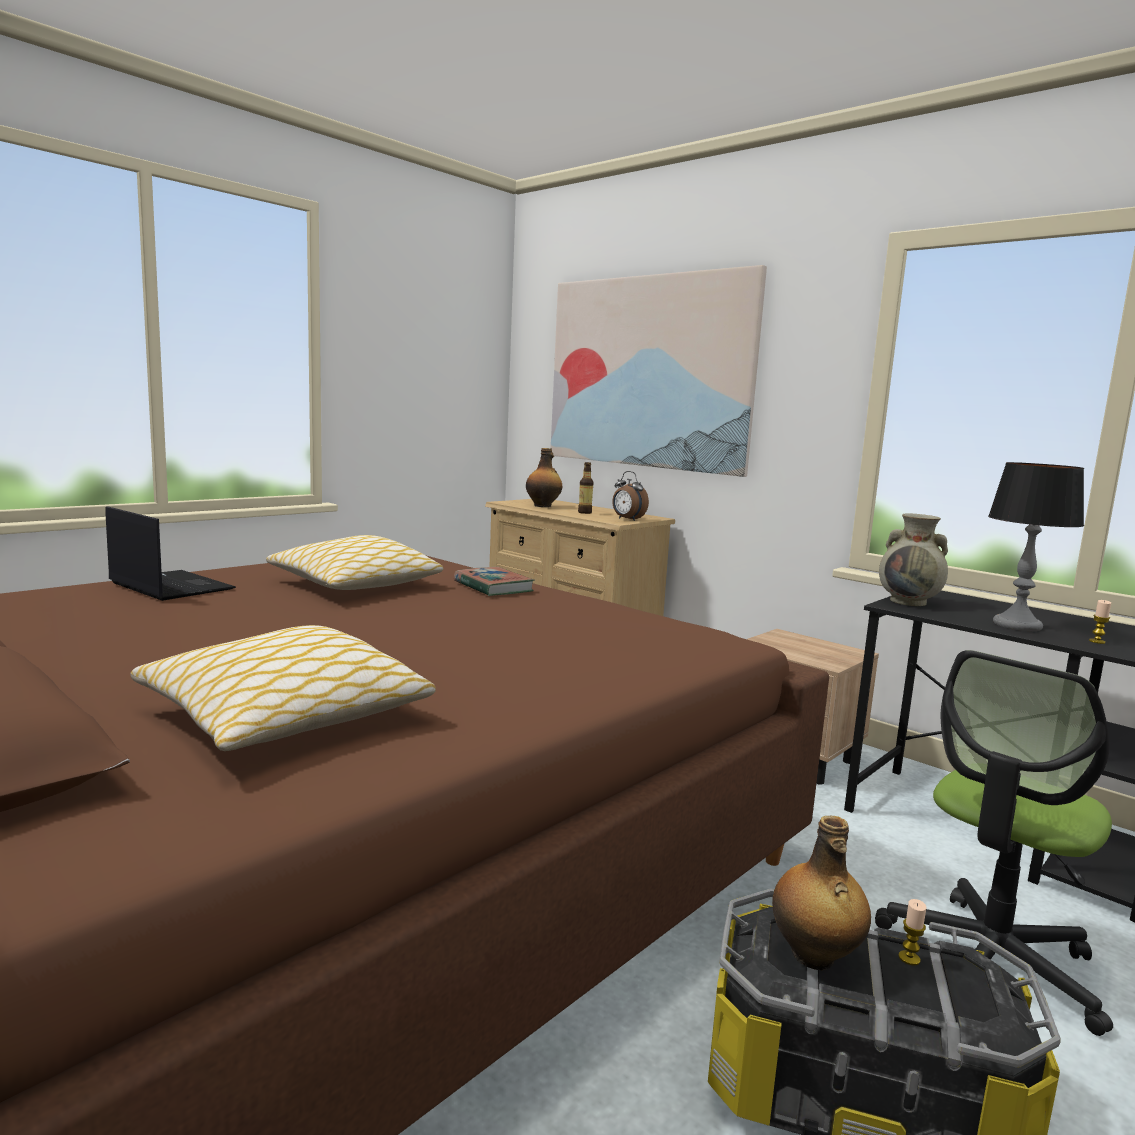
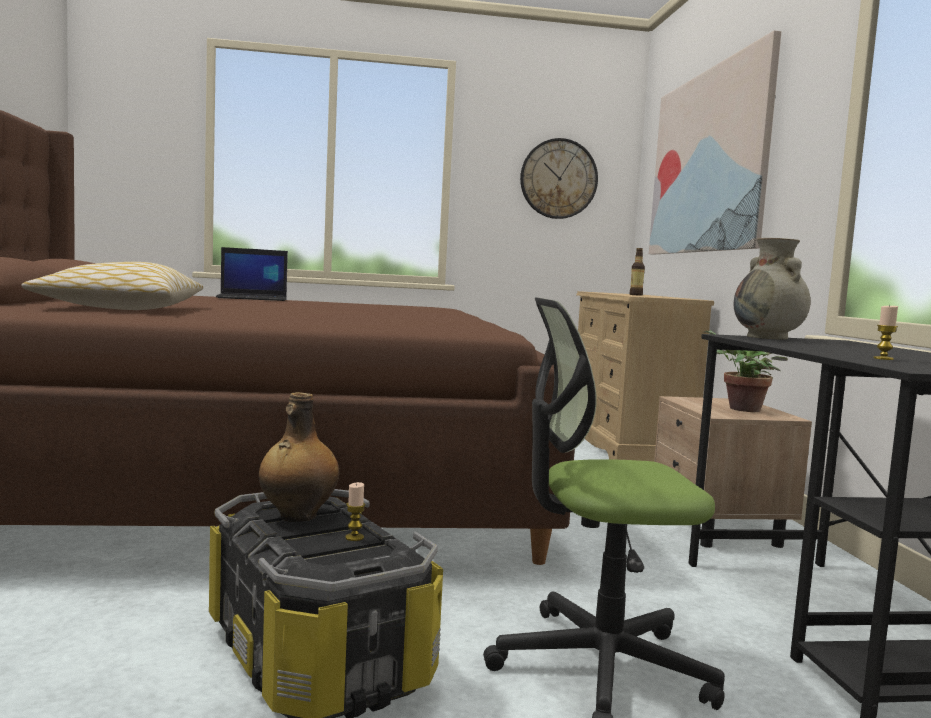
camera: 40 degrees right, 5 degrees down
laptop [106,506,236,601] -> laptop turned 90 degrees clockwise [216,247,288,301]
pillow [266,535,444,590] -> none
book [454,567,535,596] -> none
bottle [526,448,562,507] -> none
alarm clock [612,471,649,521] -> none
table lamp [988,462,1084,631] -> none
none -> wall clock [520,138,598,219]
none -> potted plant [702,330,788,412]

